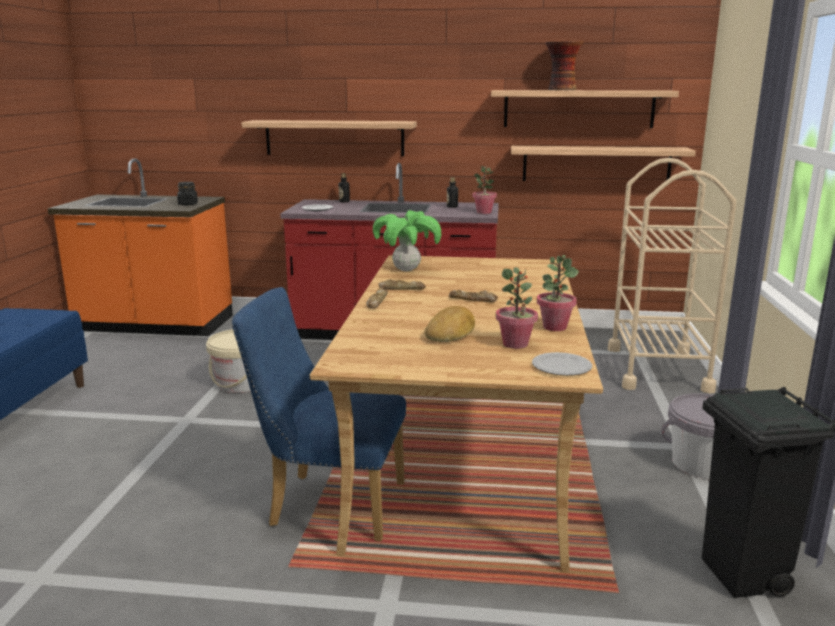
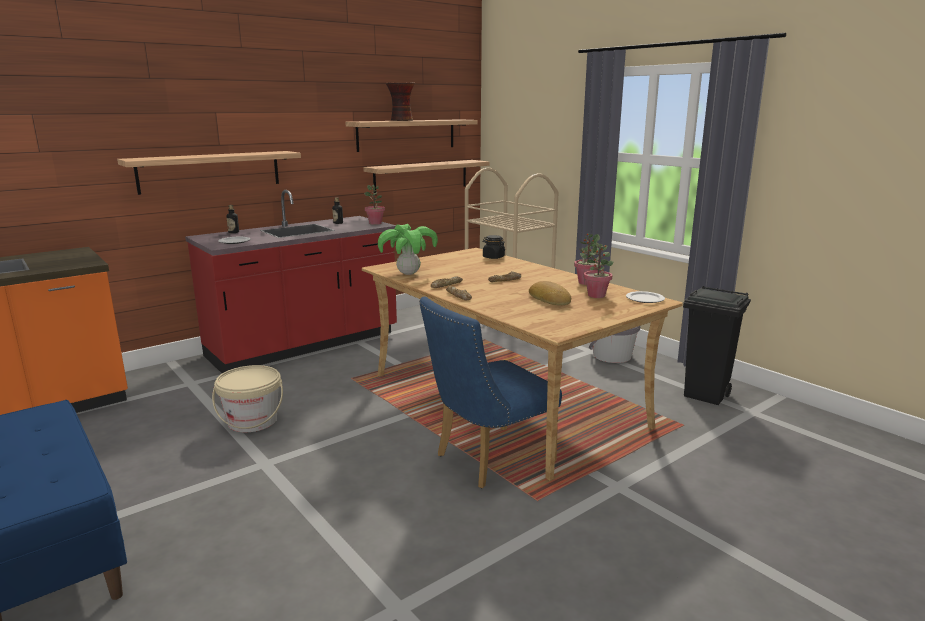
camera: 45 degrees left, 0 degrees up
black jar [177,182,198,205] -> black jar moved to [482,235,505,259]

